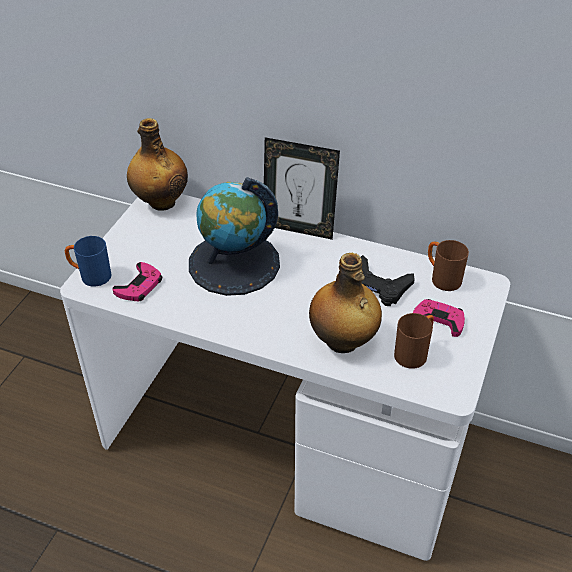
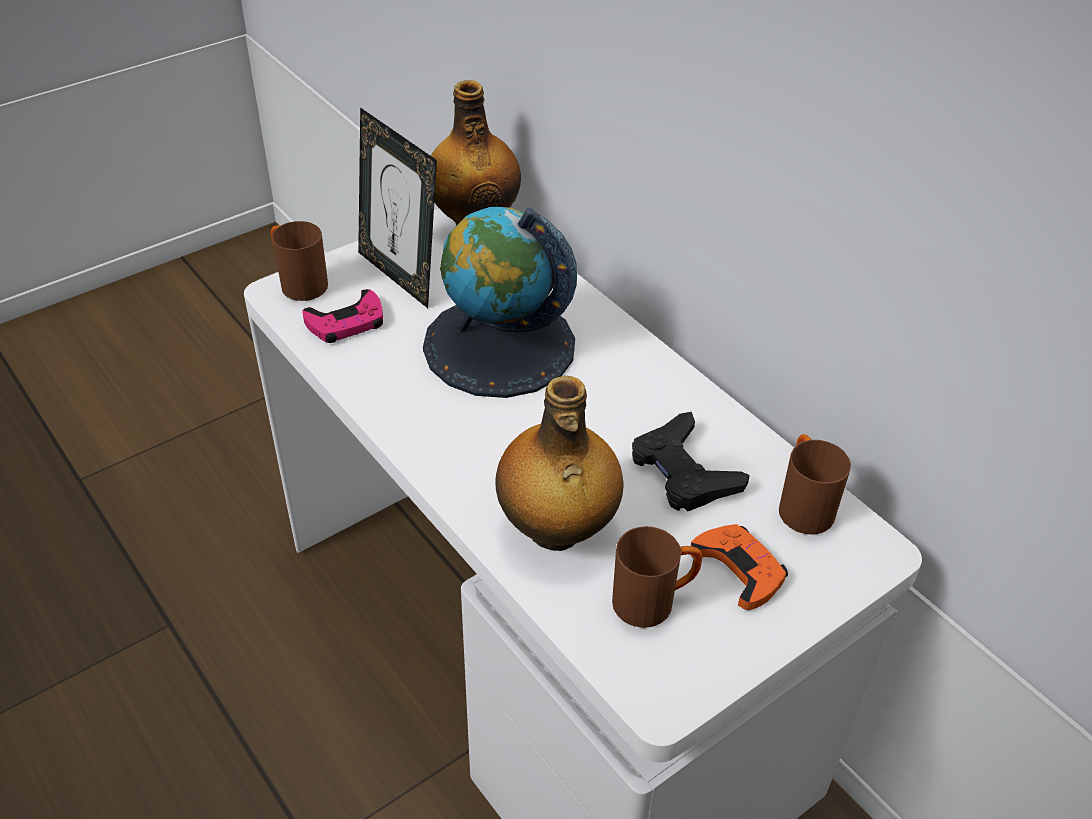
camera: 30 degrees right, 0 degrees up
blue mug [65,236,112,287] -> brown mug [271,221,328,301]
picture frame [263,137,340,240] -> picture frame moved to [358,108,437,308]
pink game controller [413,299,465,337] -> orange game controller [691,524,788,610]

